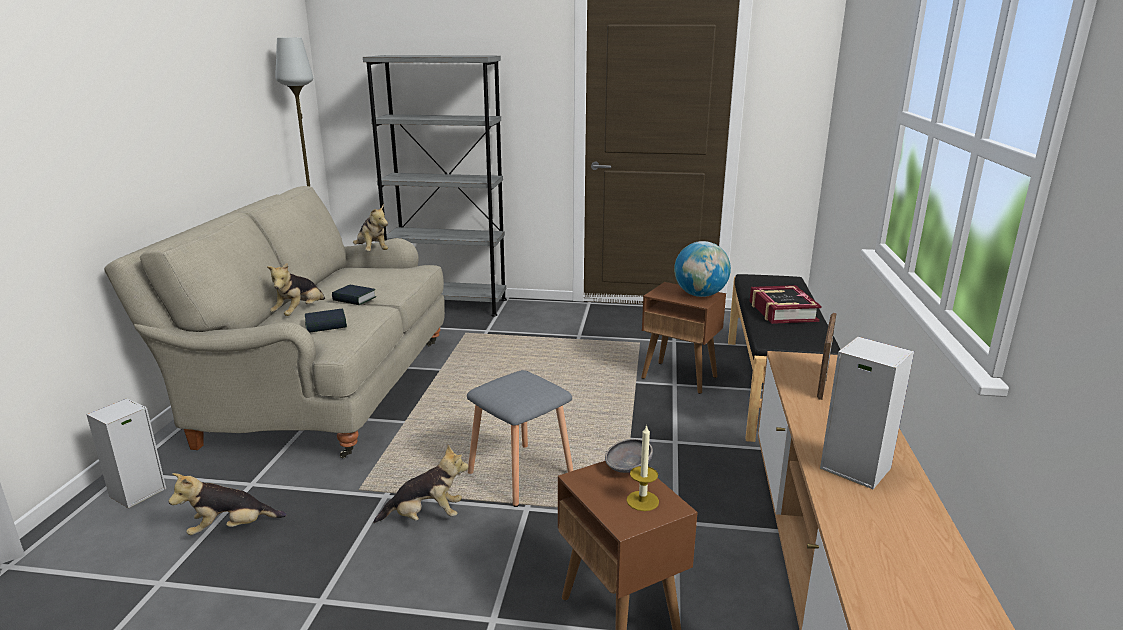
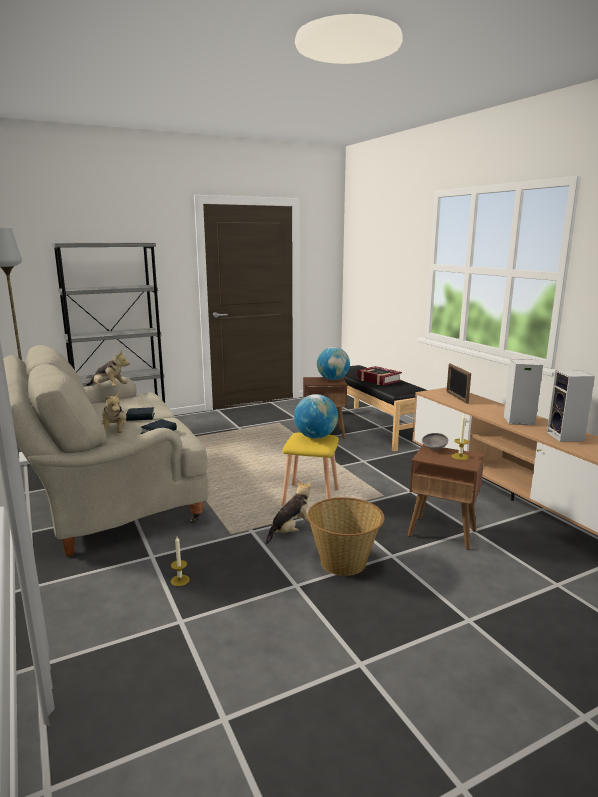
camera: 35 degrees left, 5 degrees down
speaker [86,398,166,508] -> speaker moved to [547,370,595,442]
plush toy [168,473,286,535] -> candle [171,537,190,586]
grey stool [467,370,573,507] -> yellow stool [281,433,339,506]
none -> globe [294,394,338,439]
none -> basket [307,497,385,576]

